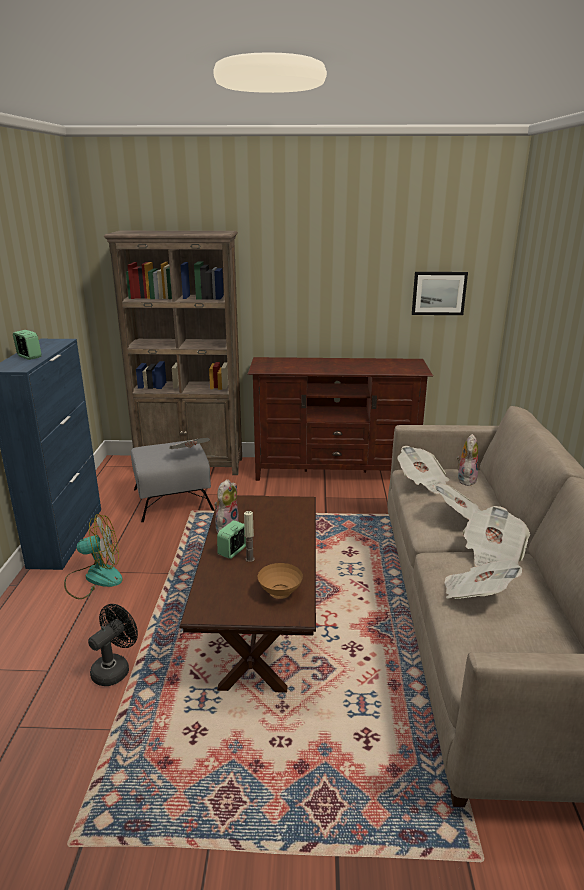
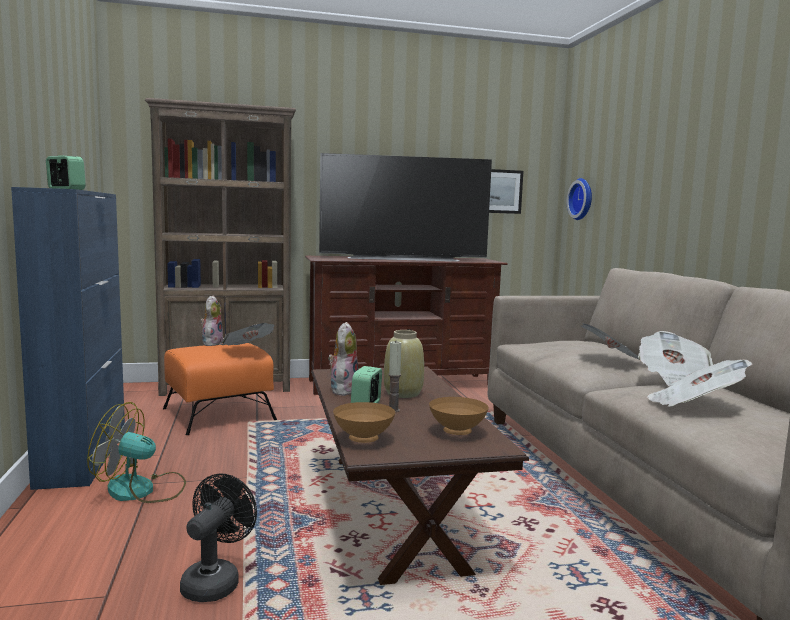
camera: 15 degrees left, 15 degrees down
fan [64,514,123,599] -> fan turned 150 degrees counterclockwise [87,402,186,503]
grey ottoman [131,440,214,522] -> orange ottoman [163,343,277,435]
newspaper [397,446,449,494] -> none
plush toy [457,434,478,486] -> plush toy moved to [200,296,223,346]
none -> television [319,153,492,261]
none -> brown bowl [333,402,395,443]
none -> beige vase [384,330,424,398]
none -> wall clock [567,178,592,220]

